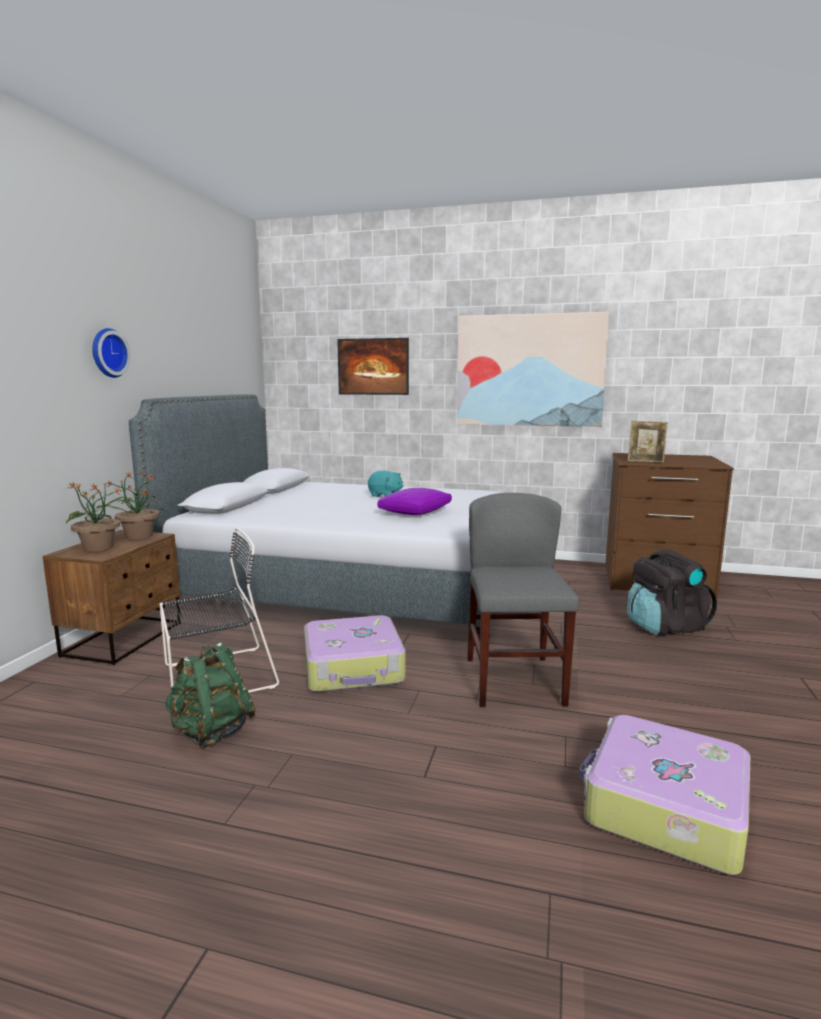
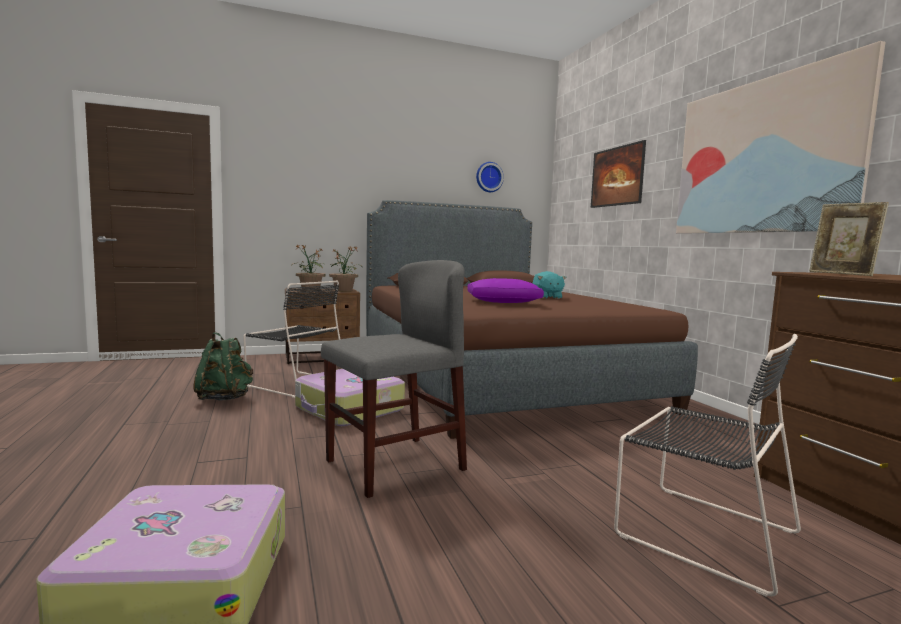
camera: 55 degrees right, 5 degrees down
wall clock [92,328,131,378] -> wall clock moved to [476,162,504,192]
grey bed [129,394,501,646] -> brown bed [366,200,698,439]
black backpack [627,549,717,637] -> black chair [614,334,801,597]

